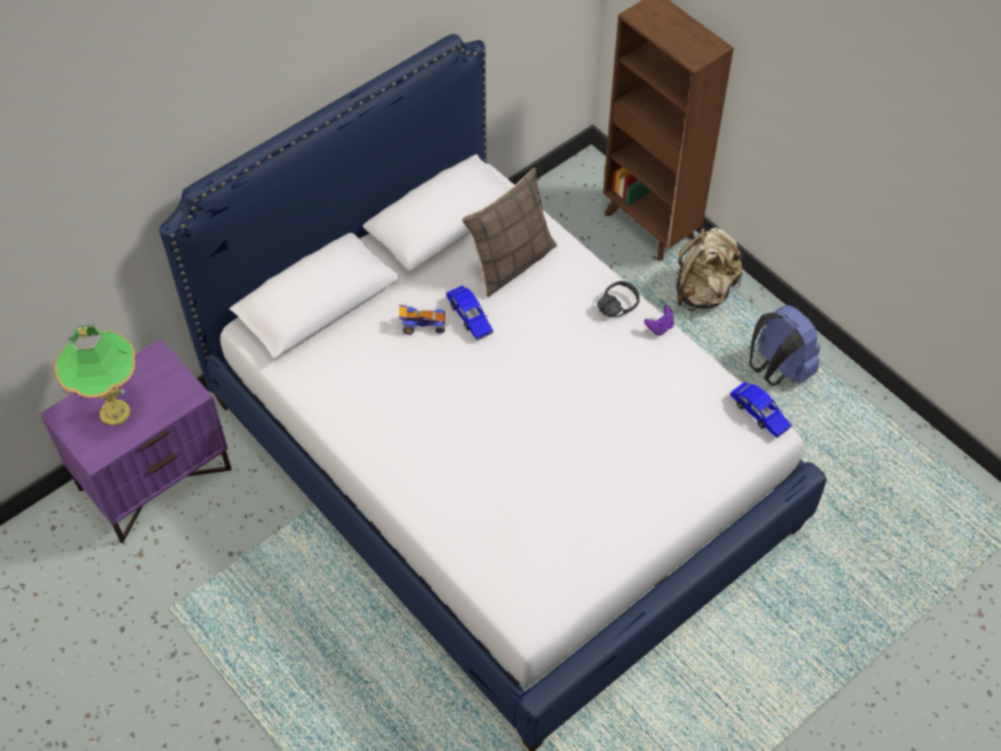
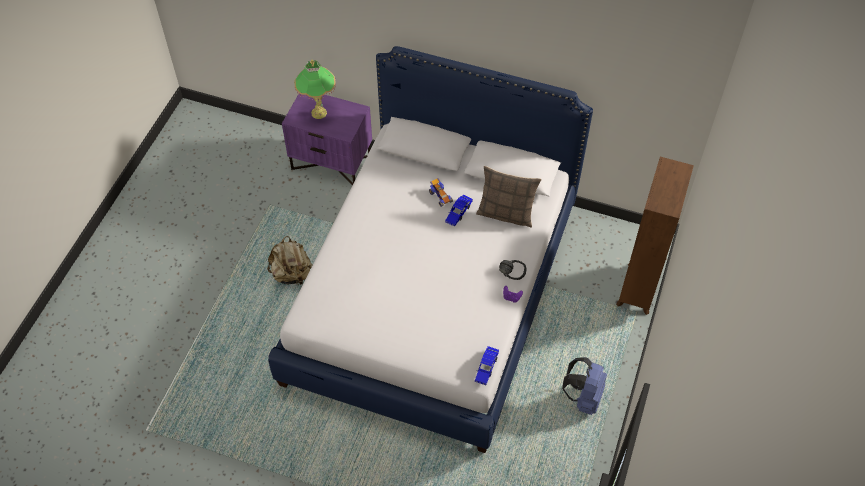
camera: 60 degrees right, 0 degrees up
beige backpack [676,228,744,311] -> beige backpack moved to [267,236,312,285]

